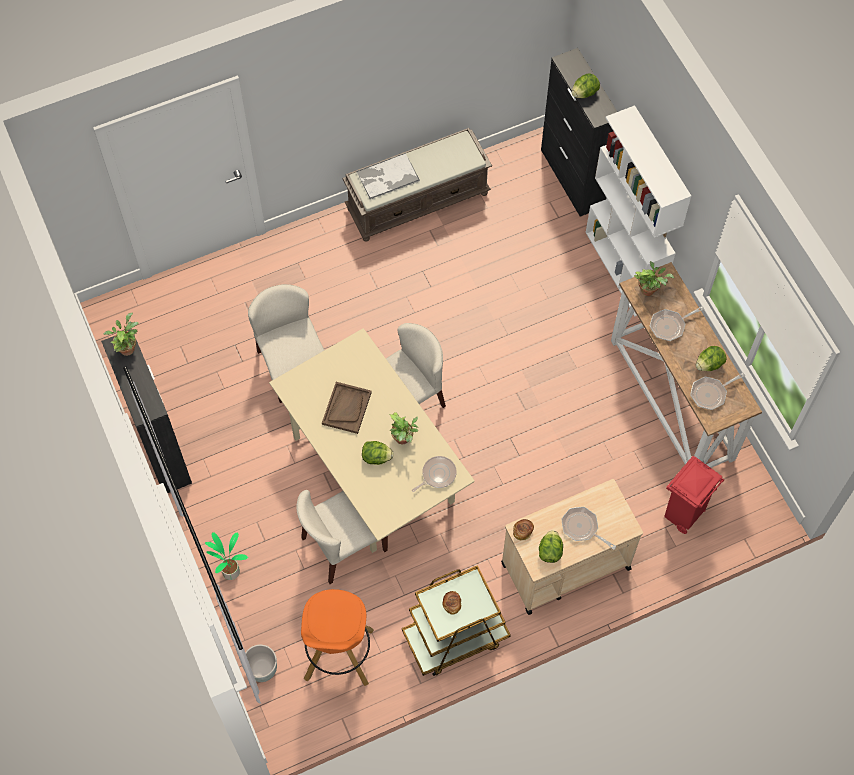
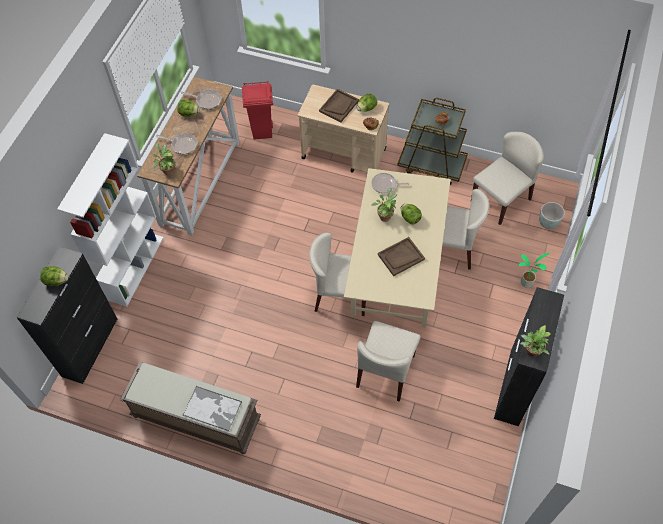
camera: 135 degrees left, 5 degrees down
orange stool [301,589,374,686] -> beige chair [471,131,544,225]
frying pan [561,507,616,550] -> brown tray [319,89,359,122]

